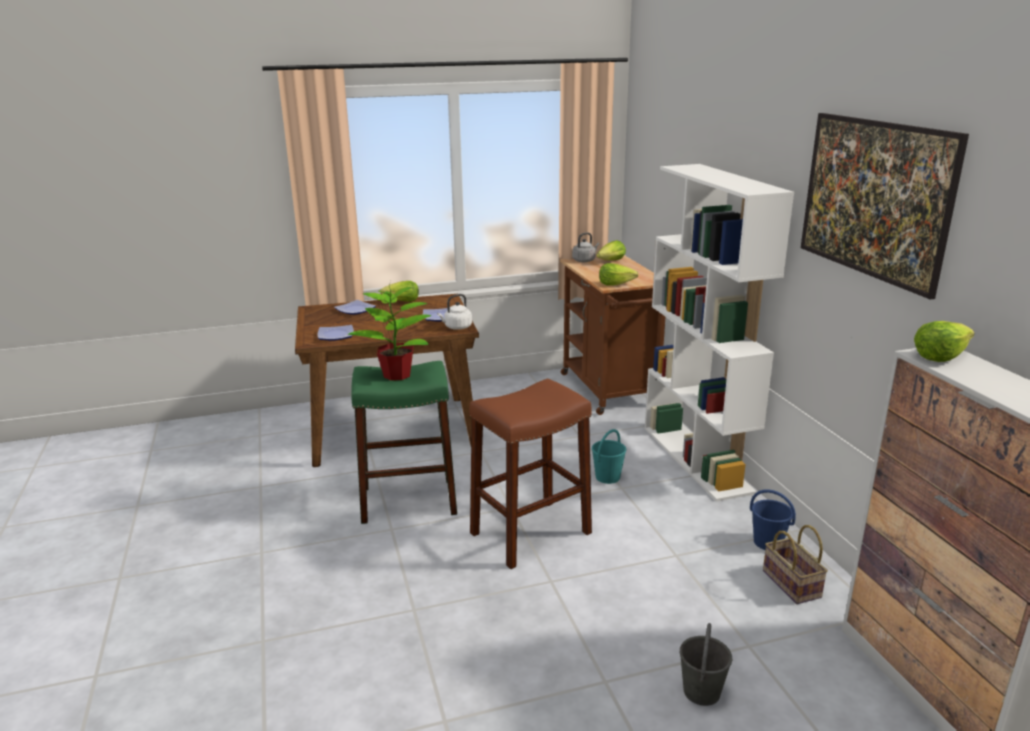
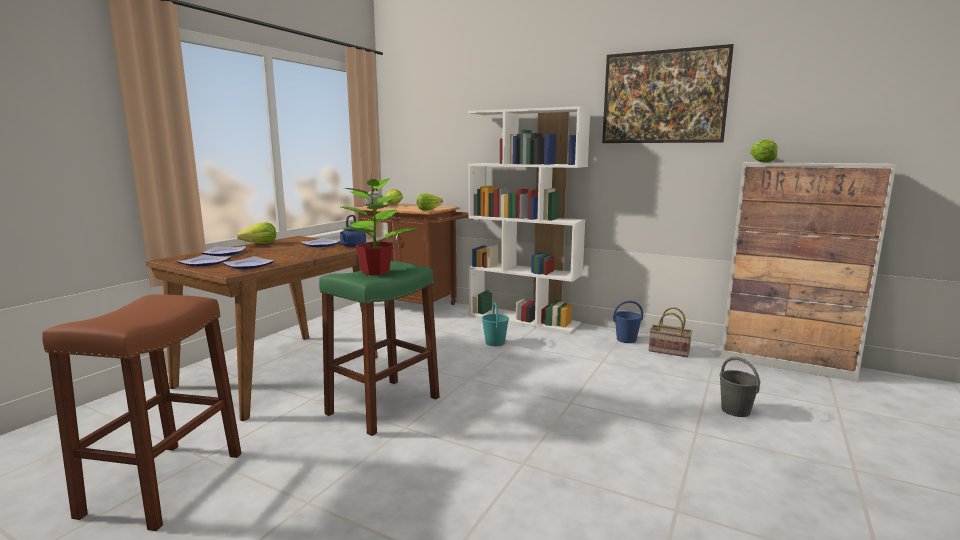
camera: 45 degrees left, 10 degrees down
white kettle [437,294,472,330] -> blue kettle [340,214,366,247]
brown stool [469,379,592,569] -> brown stool moved to [42,295,242,531]
none -> plate [177,255,231,266]

